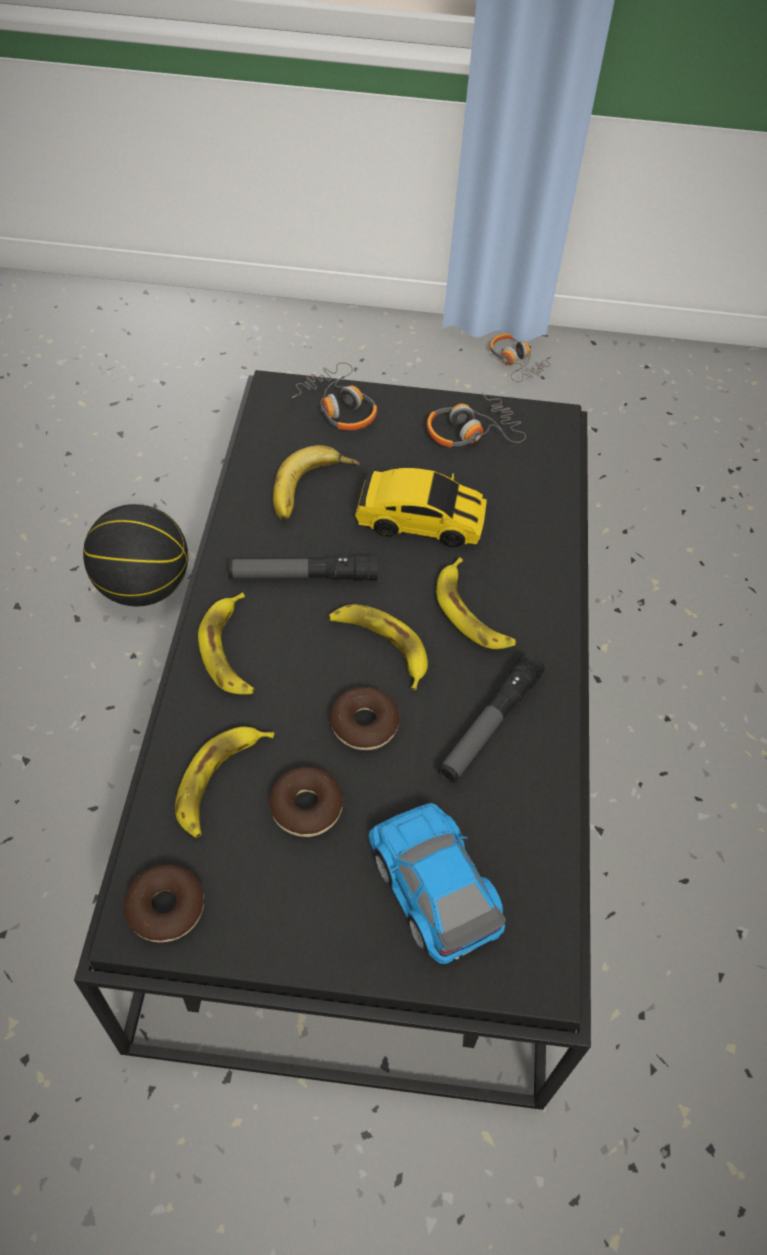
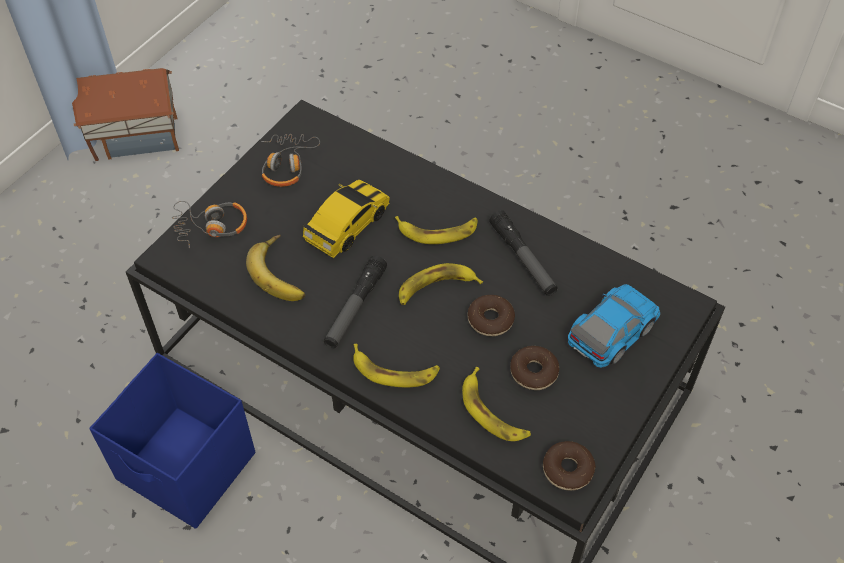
camera: 60 degrees left, 0 degrees up
basketball [83,504,188,606] -> blue storage box [90,353,255,529]
toy car [368,803,506,964] -> toy car turned 135 degrees clockwise [568,284,660,368]
headphones [490,334,552,382] -> toy house [72,68,179,161]

